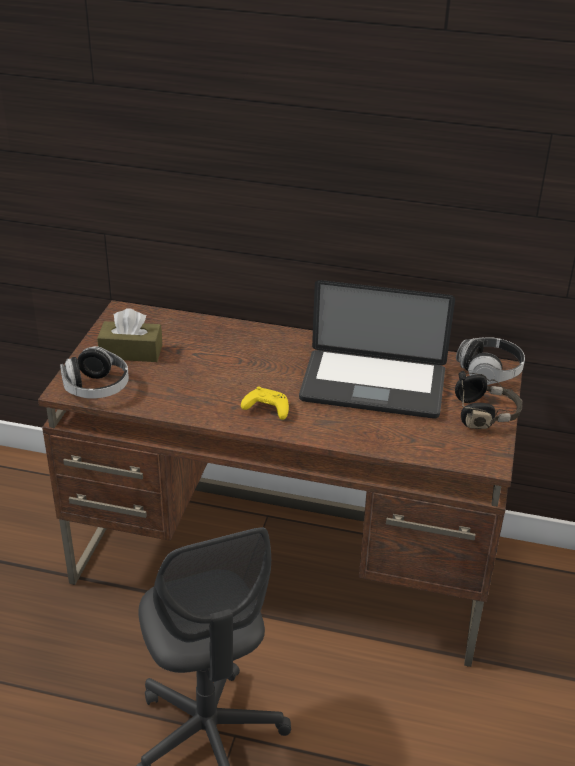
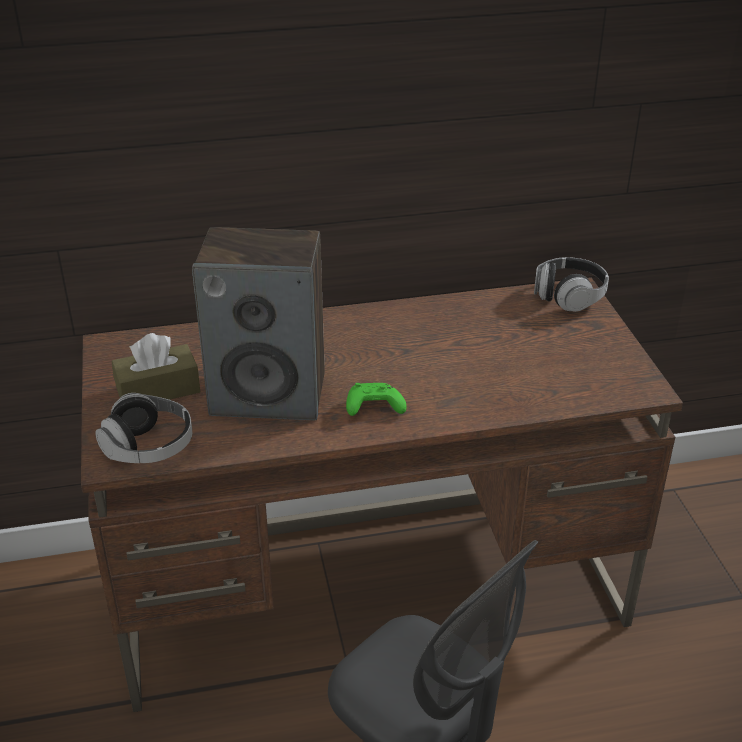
camera: 25 degrees left, 0 degrees up
yellow game controller [241,386,289,420] -> green game controller [346,383,407,416]
laptop [299,280,455,419] -> none
black headphones [455,371,523,429] -> none
none -> speaker [192,227,325,420]

